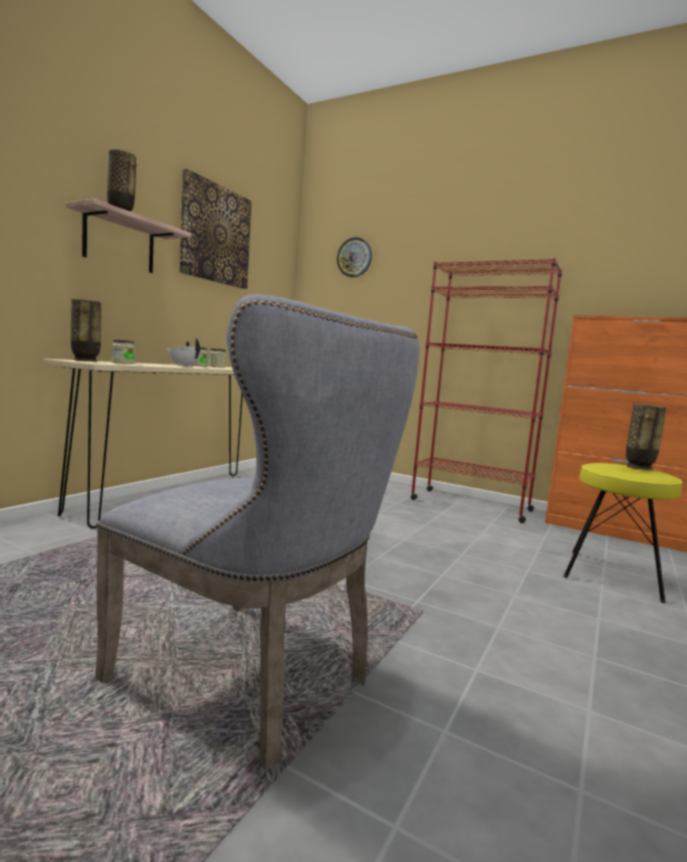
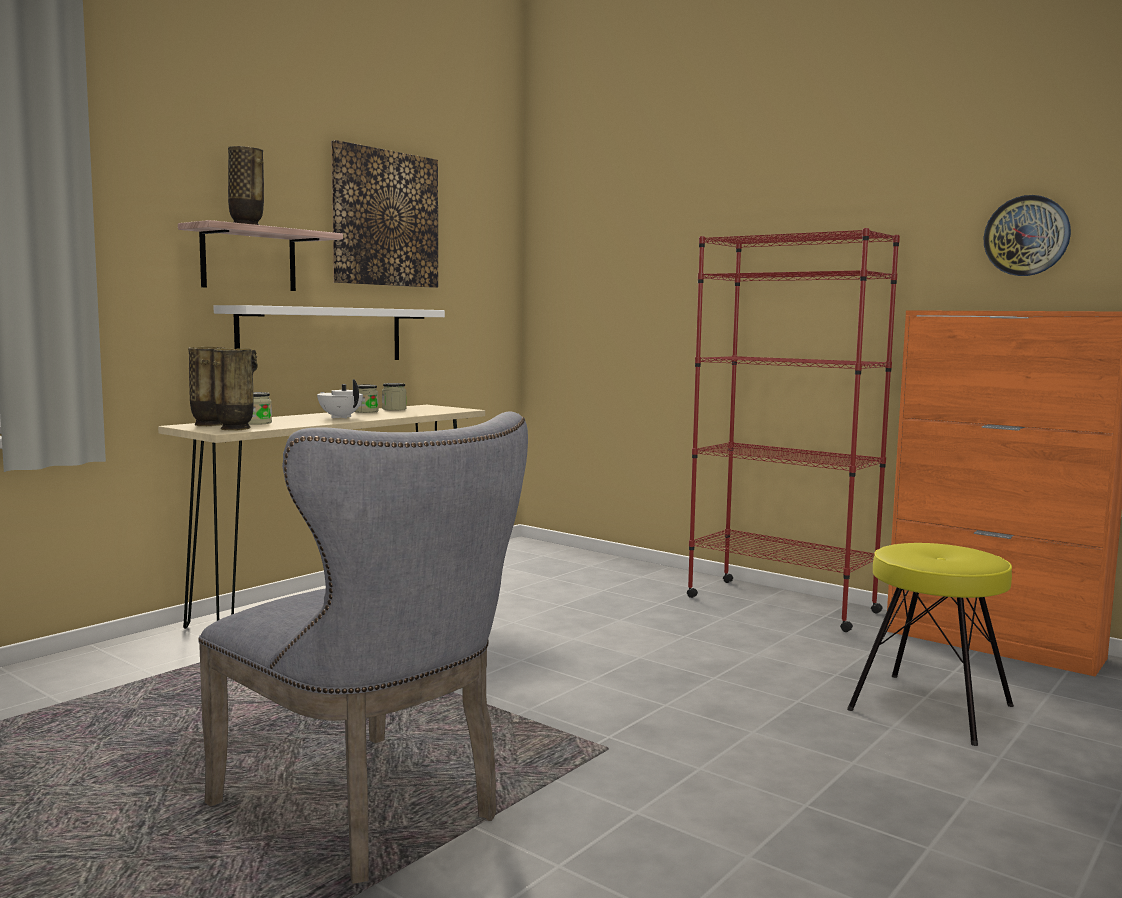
camera: 10 degrees right, 0 degrees up
wall clock [337,237,372,277] -> wall clock moved to [984,195,1071,276]
vase [626,404,666,470] -> vase moved to [212,348,258,431]
none -> white shelf [213,305,445,360]

